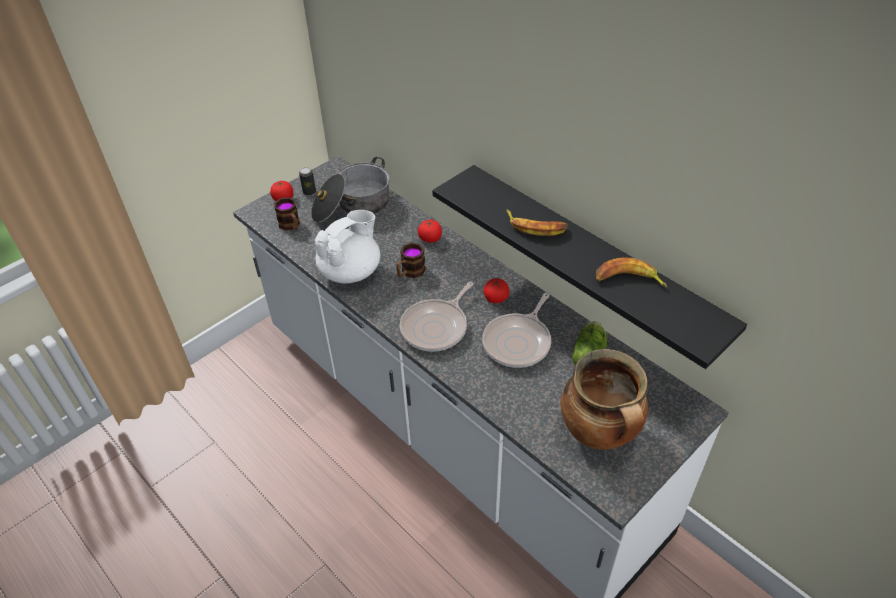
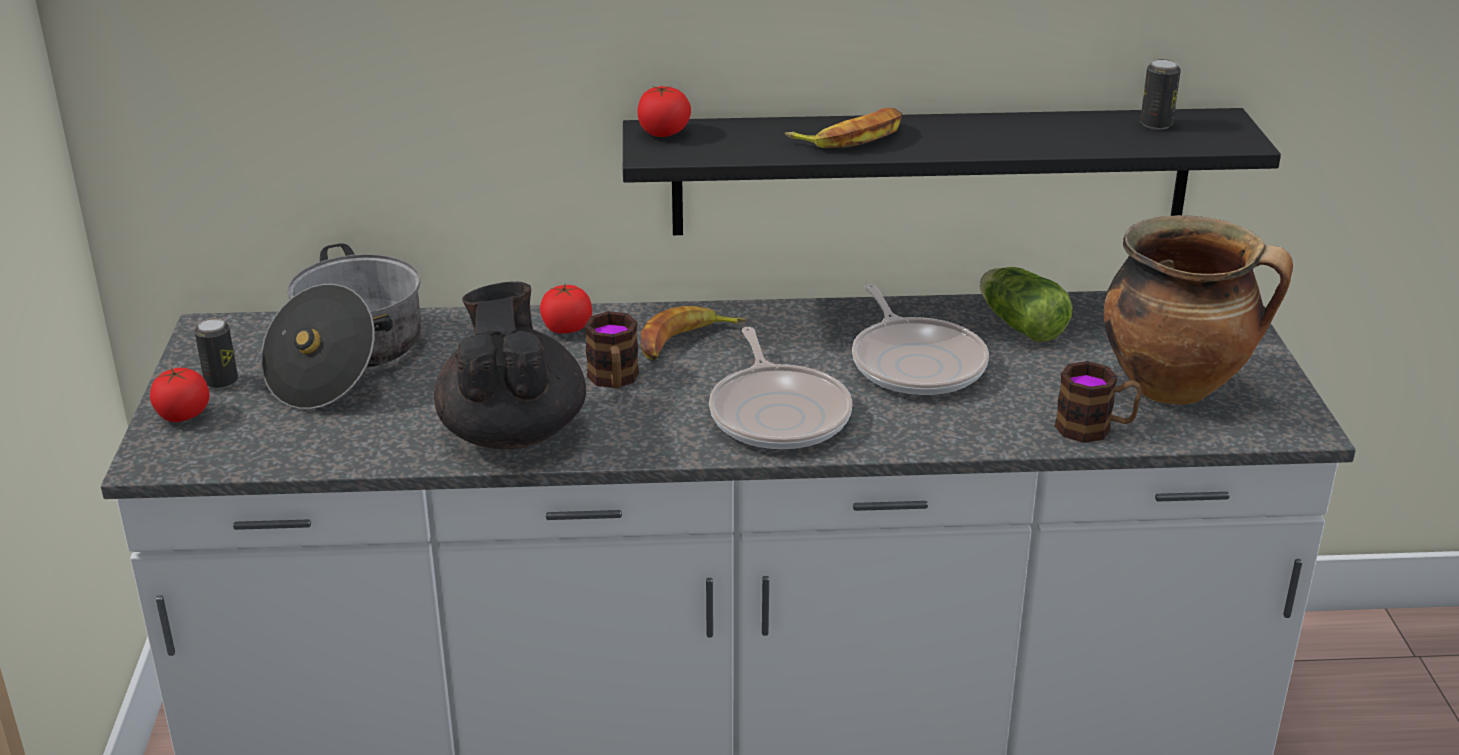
camera: 50 degrees left, 15 degrees down
mug [274,197,300,231] -> mug moved to [1055,361,1142,443]
white teapot [315,210,380,283] -> black teapot [434,281,586,450]
tomato [484,278,509,303] -> tomato moved to [637,86,691,137]
banana [596,257,668,288] -> banana moved to [640,306,747,360]
none -> can [1140,59,1181,130]

